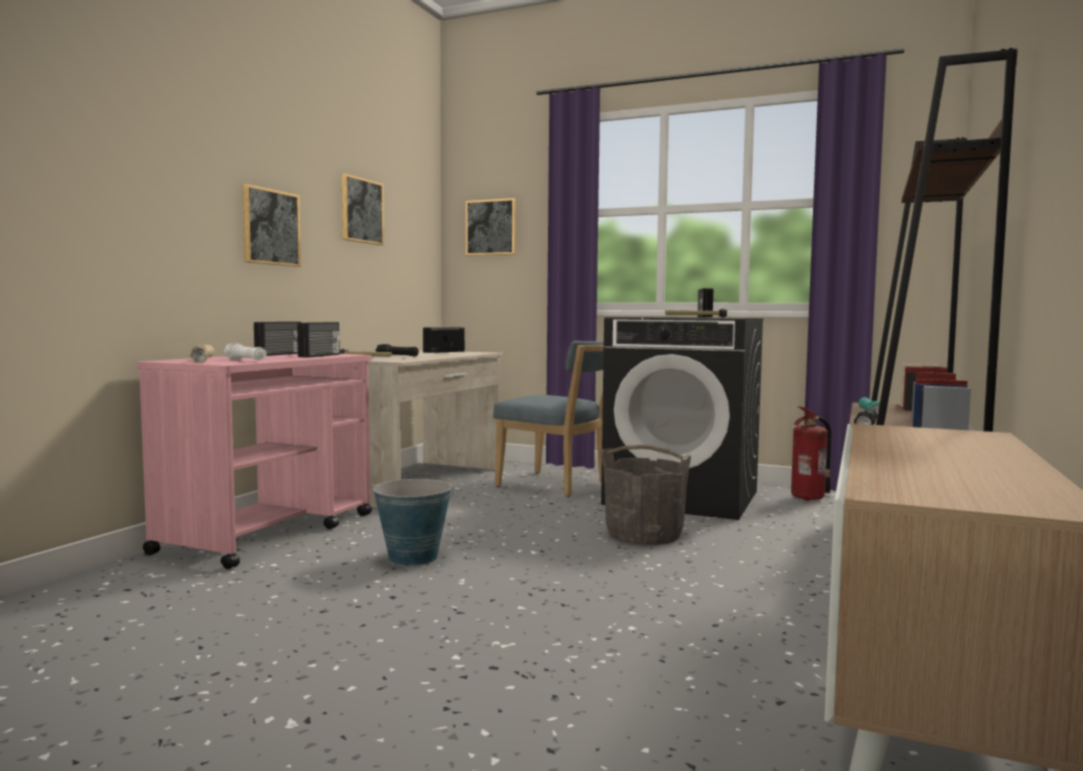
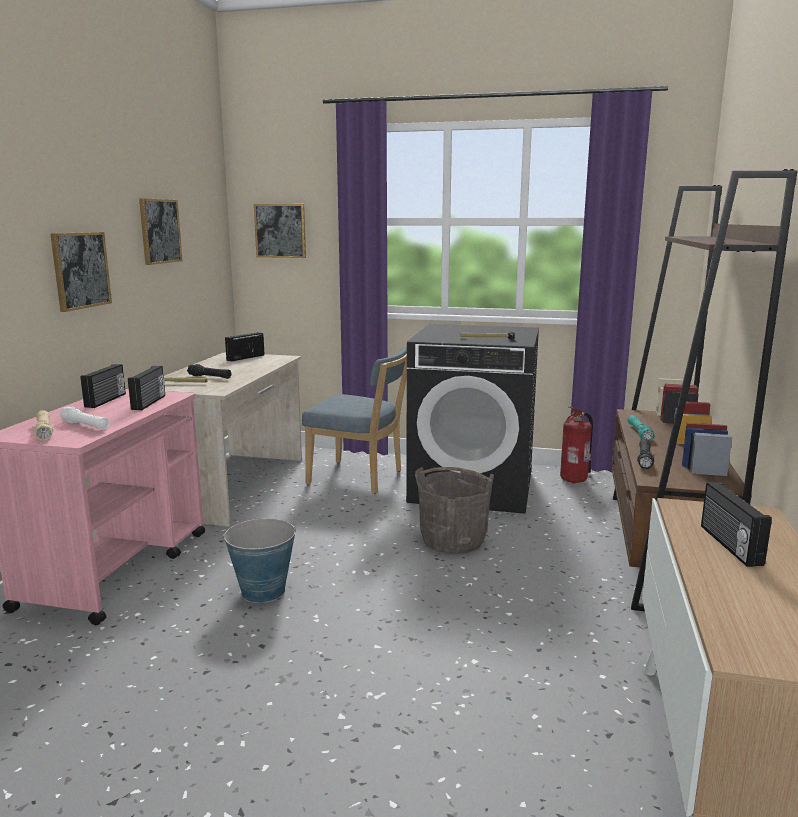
camera: 10 degrees left, 10 degrees up
radio [698,288,713,317] -> radio moved to [701,482,772,567]

